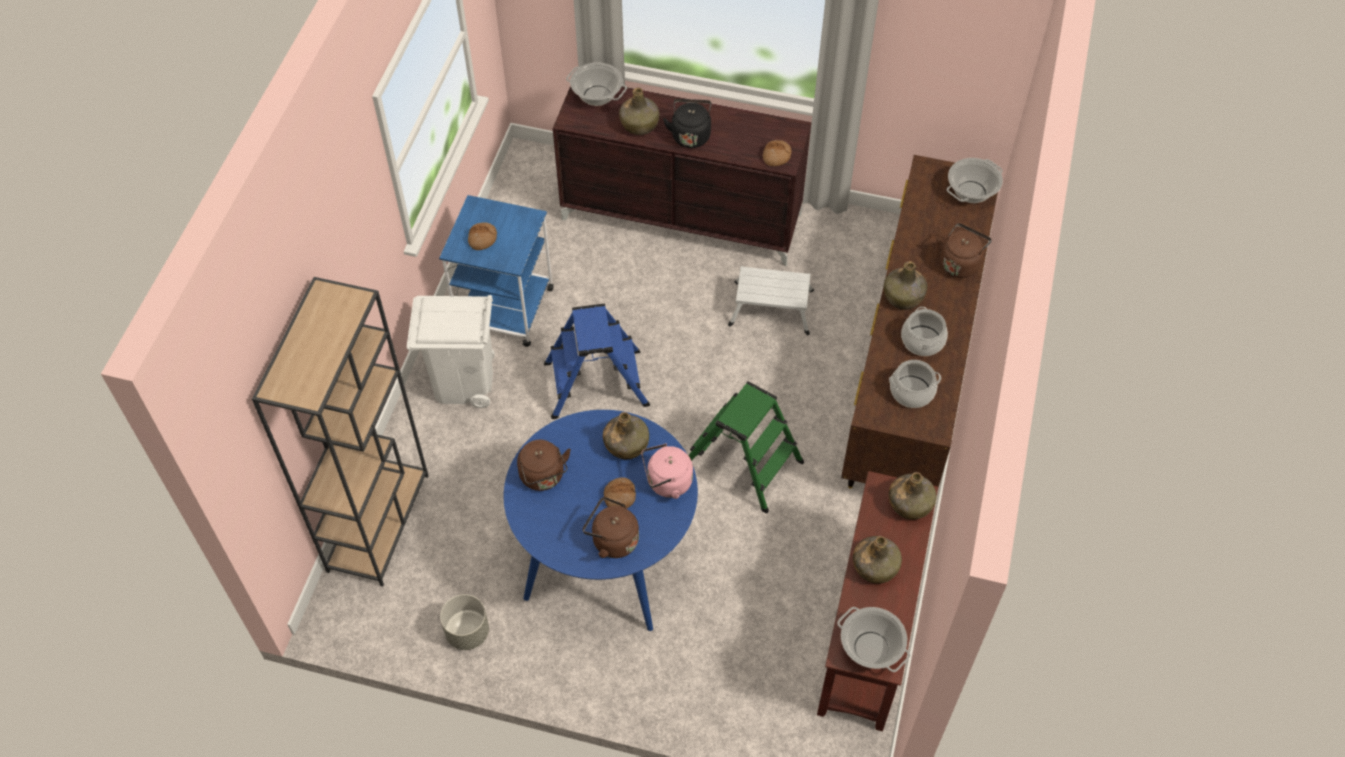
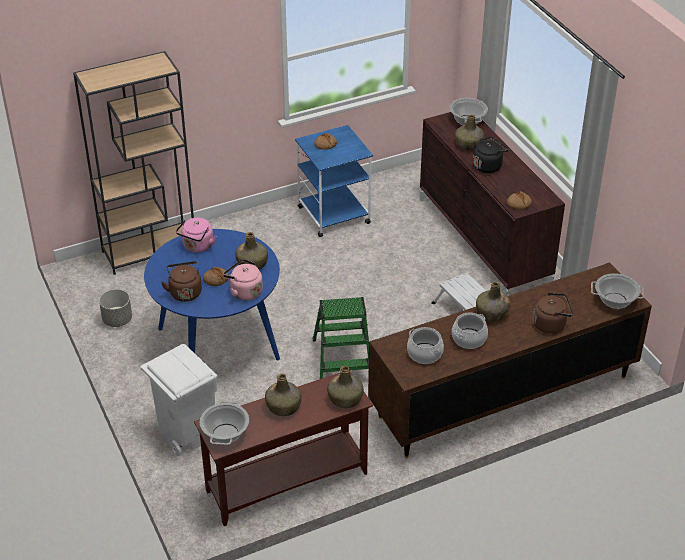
camera: 50 degrees right, 15 degrees down
white trash can [407,295,495,408] -> white trash can moved to [140,344,218,456]
brown kettle [517,440,571,491] -> pink kettle [176,218,217,253]
blue step ladder [544,303,650,419] -> none

